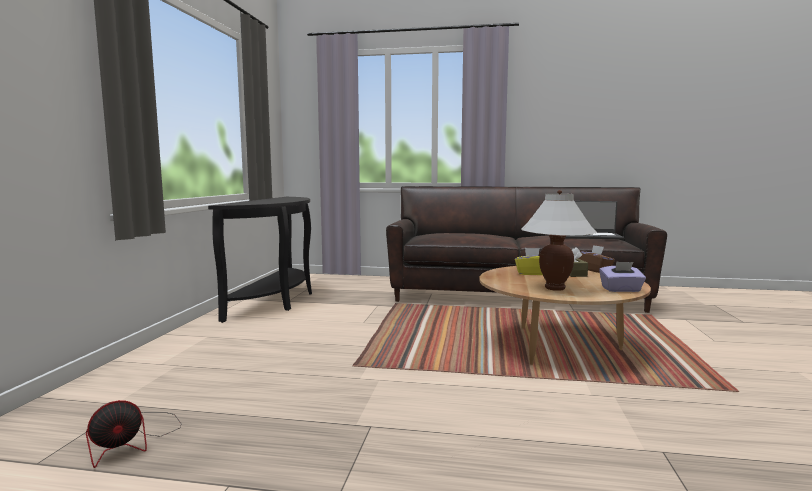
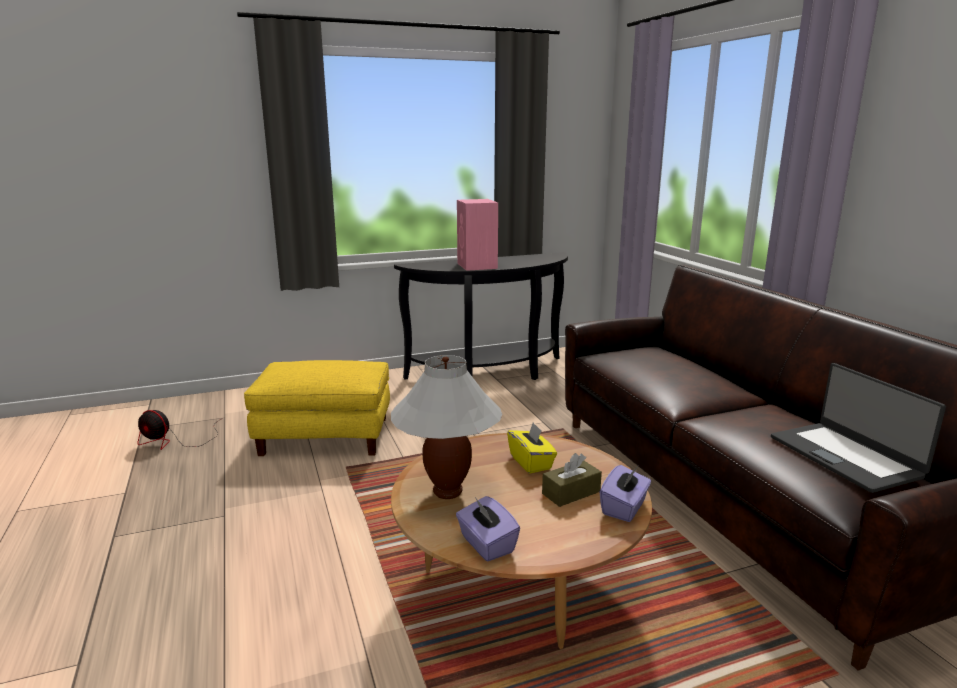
camera: 60 degrees right, 10 degrees up
brown tissue box [578,245,615,273] -> purple tissue box [600,465,651,522]
none -> yellow ottoman [244,360,390,456]
none -> pink speaker [457,199,498,271]

